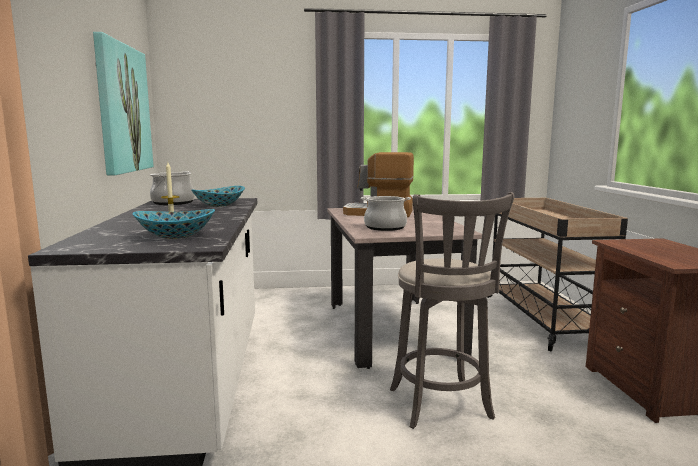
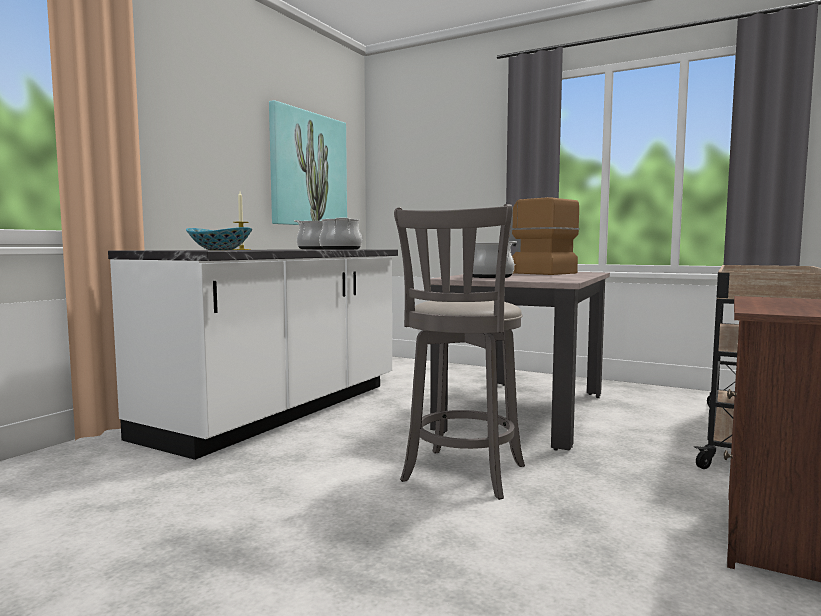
camera: 35 degrees right, 5 degrees down
bowl [191,186,245,207] -> cooking pot [319,218,362,249]

